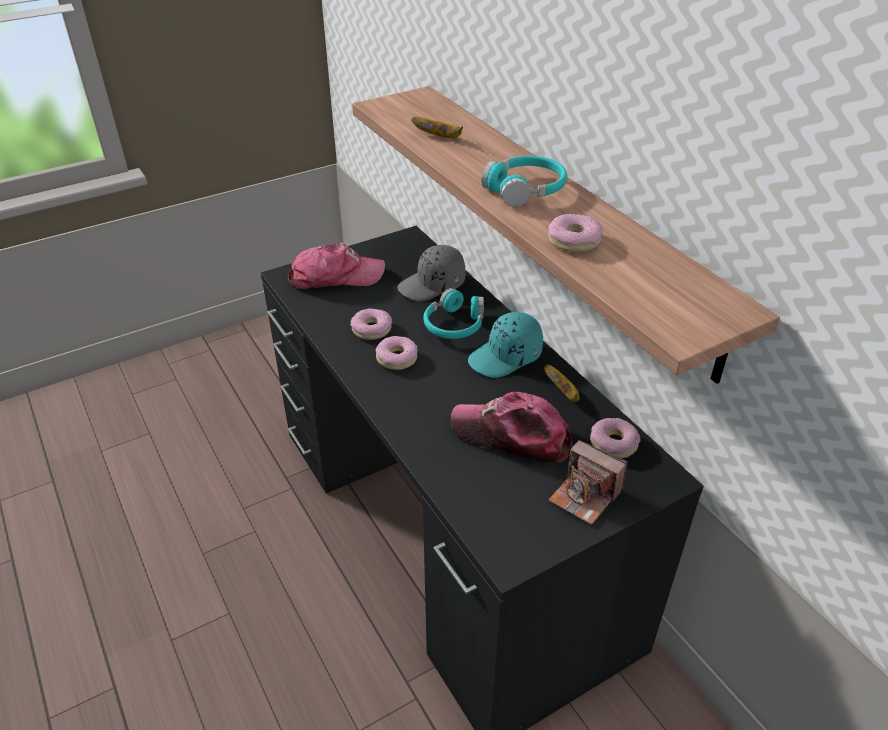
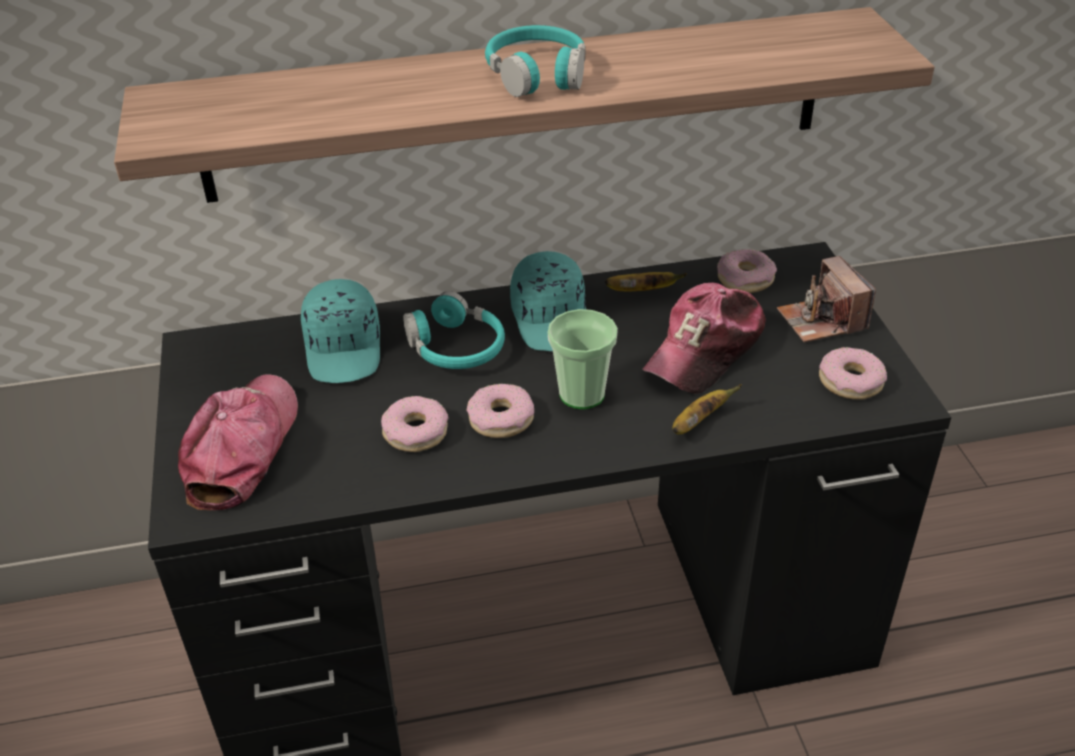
camera: 70 degrees left, 0 degrees up
grey cap [397,245,465,301] -> turquoise cap [301,279,380,383]
banana [411,117,463,138] -> banana moved to [672,384,742,434]
donut [548,214,603,252] -> donut moved to [819,347,887,399]
camera [548,440,628,525] -> camera turned 105 degrees clockwise [777,256,876,343]
none -> cup [548,309,618,409]

